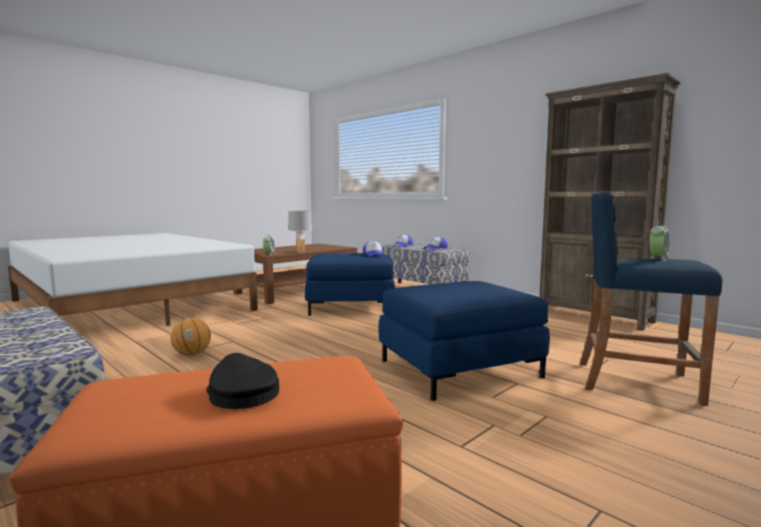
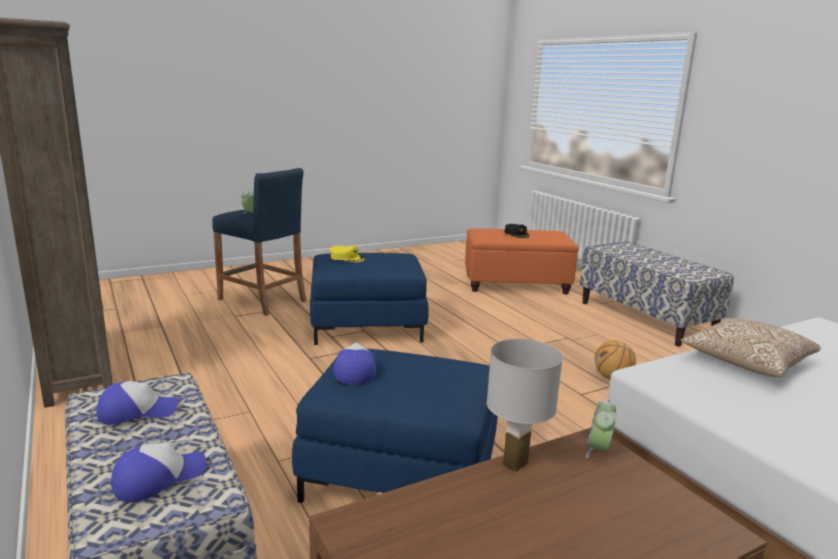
camera: 165 degrees left, 10 degrees up
none -> yellow cap [329,245,365,262]
none -> pillow [680,318,821,377]

